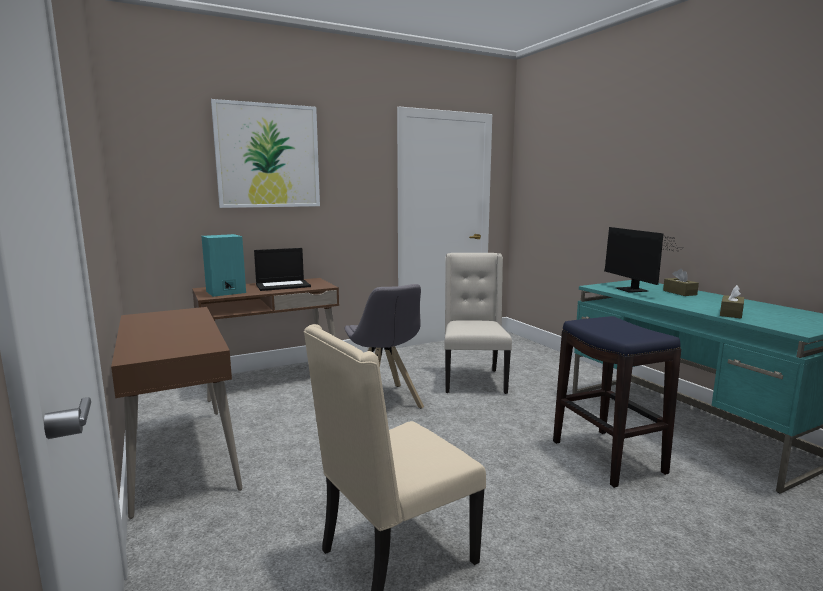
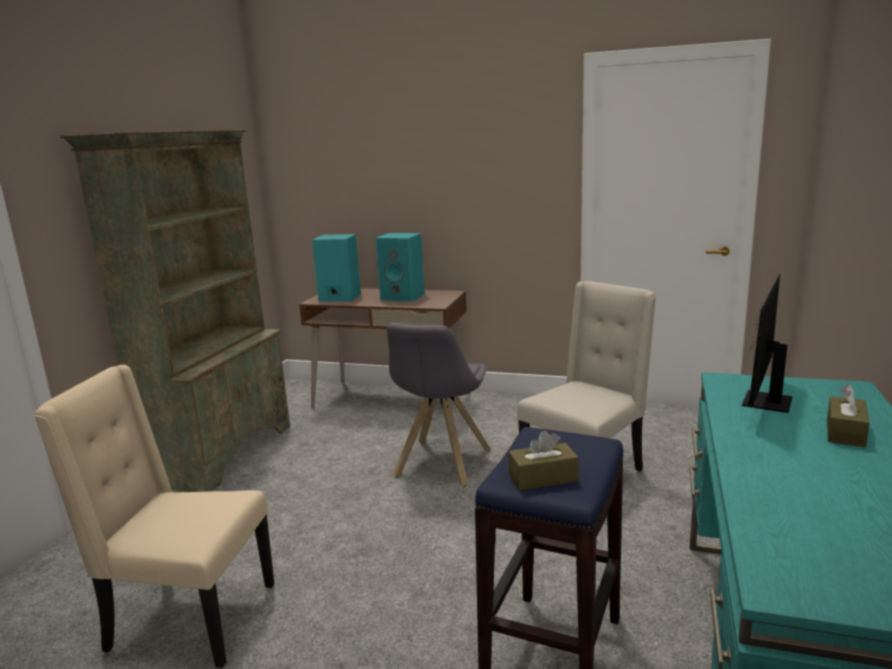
camera: 45 degrees right, 5 degrees up
brown desk [111,307,243,519] -> green bookcase [59,129,290,492]
picture [211,99,320,208] -> none
laptop [254,248,311,291] -> turquoise speaker [375,233,425,302]
brown tissue box [720,285,744,318] -> brown tissue box moved to [508,431,579,490]

